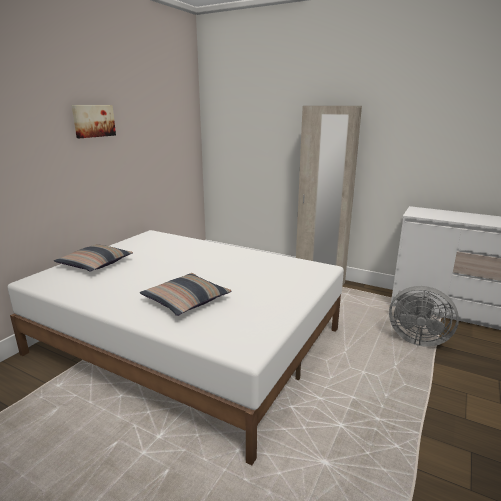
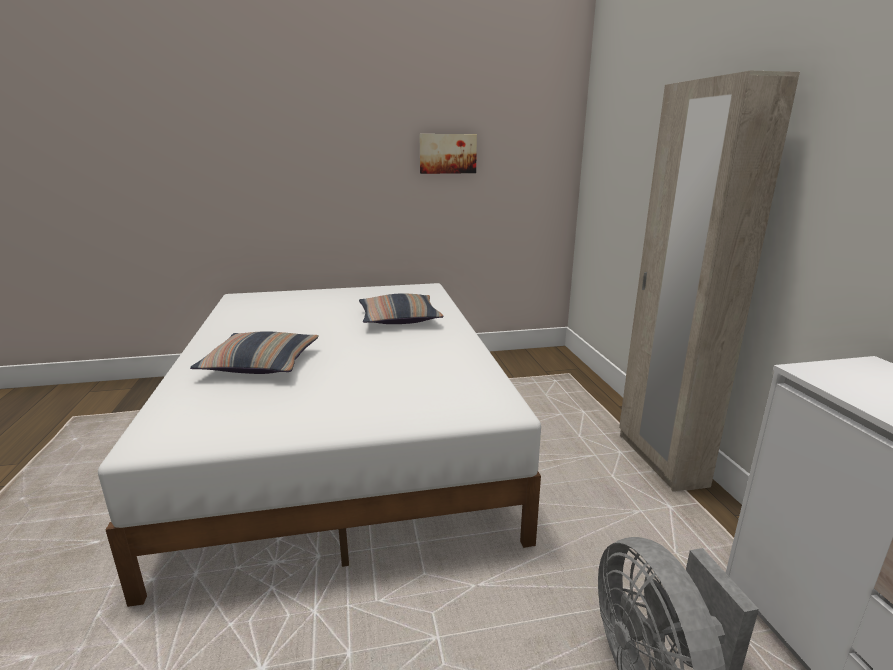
camera: 50 degrees right, 0 degrees up
pillow [54,244,133,272] -> pillow moved to [359,294,443,324]
picture [72,105,116,138] -> picture moved to [419,134,477,174]

